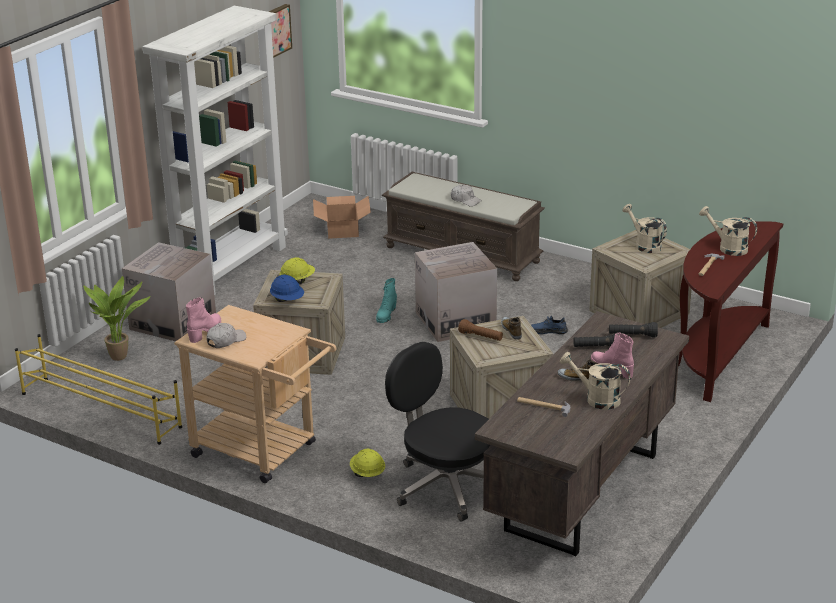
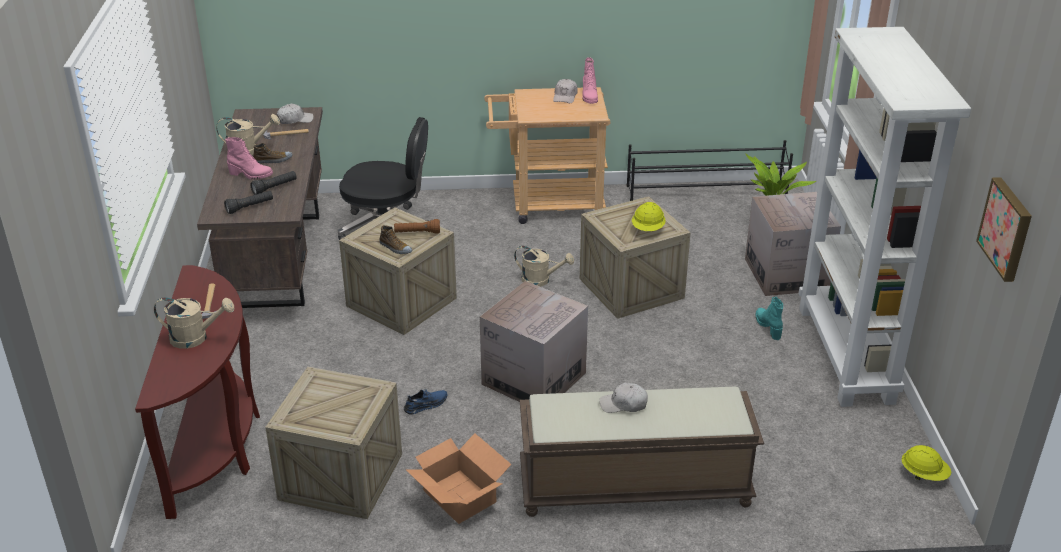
camera: 145 degrees right, 5 degrees up
yellow shoe rack [15,334,182,445] -> black shoe rack [626,140,793,201]
blue hard hat [270,274,304,302] -> none
cardboard box [313,196,371,239] -> cardboard box moved to [405,433,512,524]
yellow hard hat [350,449,385,477] -> yellow hard hat moved to [902,445,951,481]
turquoise boot [376,278,397,323] -> turquoise boot moved to [755,297,783,340]
beige watering can [622,204,667,253] -> beige watering can moved to [514,246,574,287]
none -> white cap [277,103,314,124]

